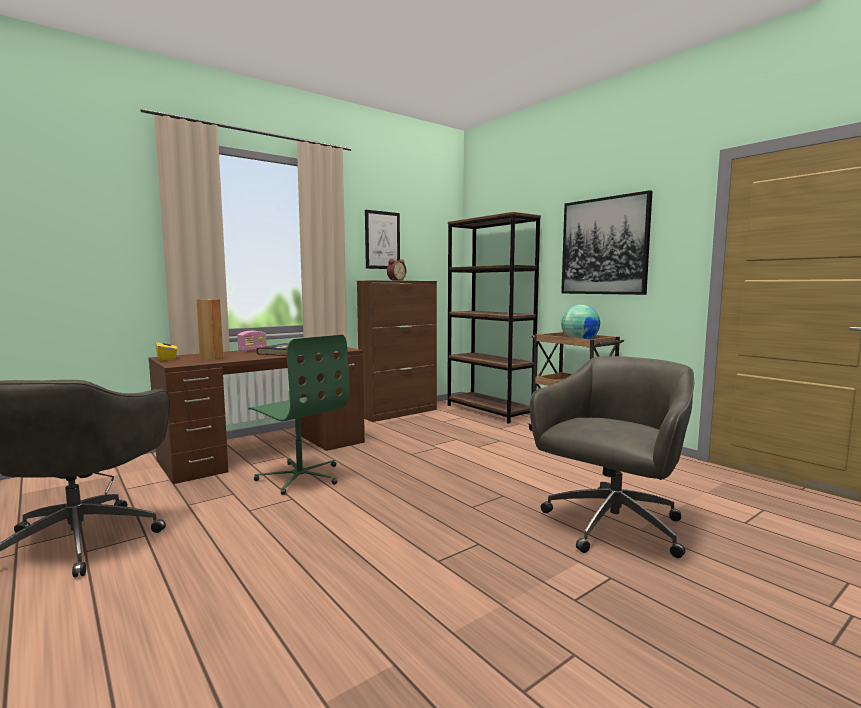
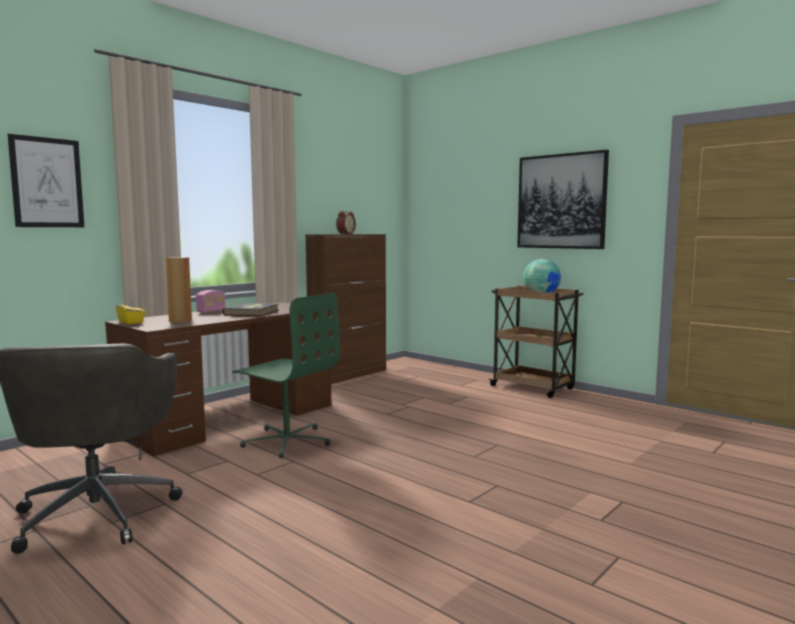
camera: 10 degrees left, 0 degrees up
picture [365,210,400,269] -> picture moved to [8,134,84,227]
brown bookcase [447,212,541,424] -> none
grey office chair [530,356,694,558] -> none

